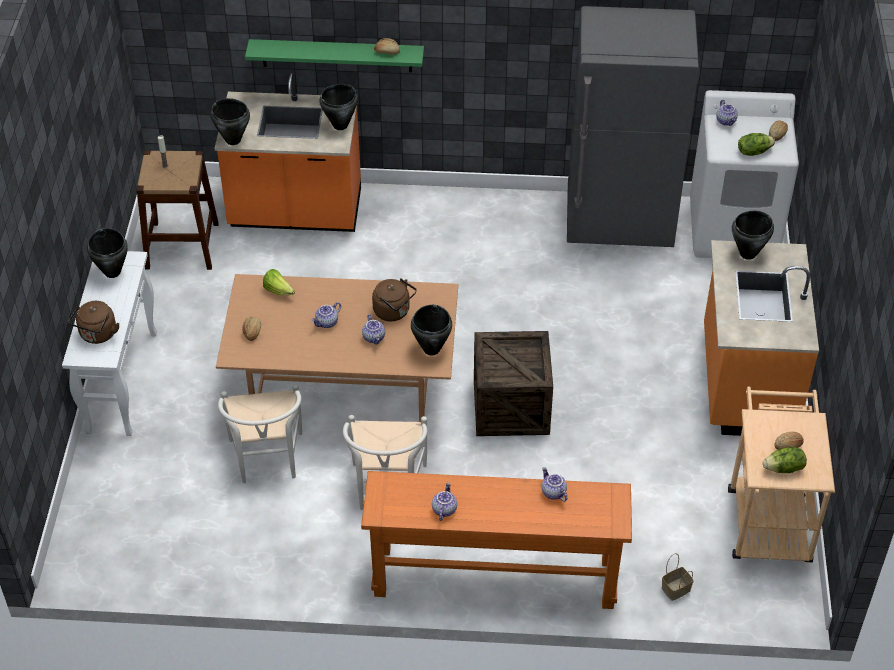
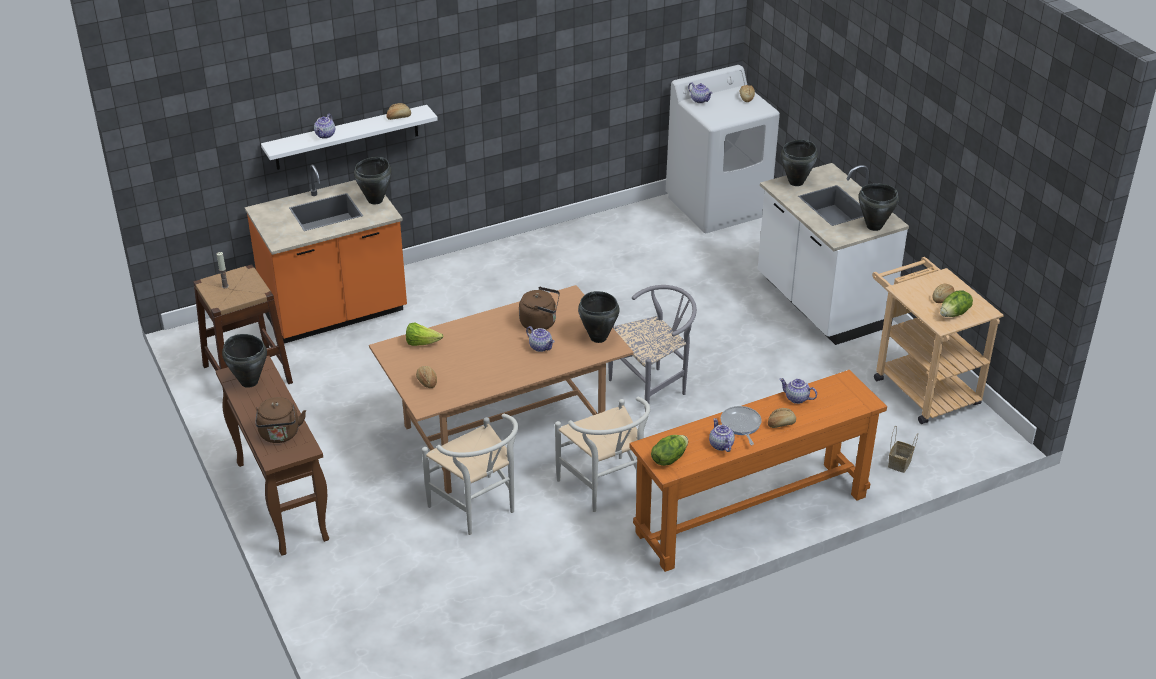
camera: 30 degrees left, 10 degrees down
white console table [62,251,157,436] -> brown console table [216,356,329,556]
black cooking pot [210,98,250,145] -> black cooking pot moved to [858,183,899,231]
green shelf [245,39,424,72] -> white shelf [261,105,438,170]
teapot [311,302,341,328] -> teapot moved to [314,114,335,139]
crate [474,331,553,436] -> grey chair [608,285,697,410]
grey fridge [567,6,699,247] -> none
orange counter [704,240,819,436] -> white counter [758,163,909,345]
lettuce [738,133,775,156] -> lettuce moved to [651,435,688,466]
none -> frying pan [721,406,762,445]
none -> bread [768,408,796,428]

